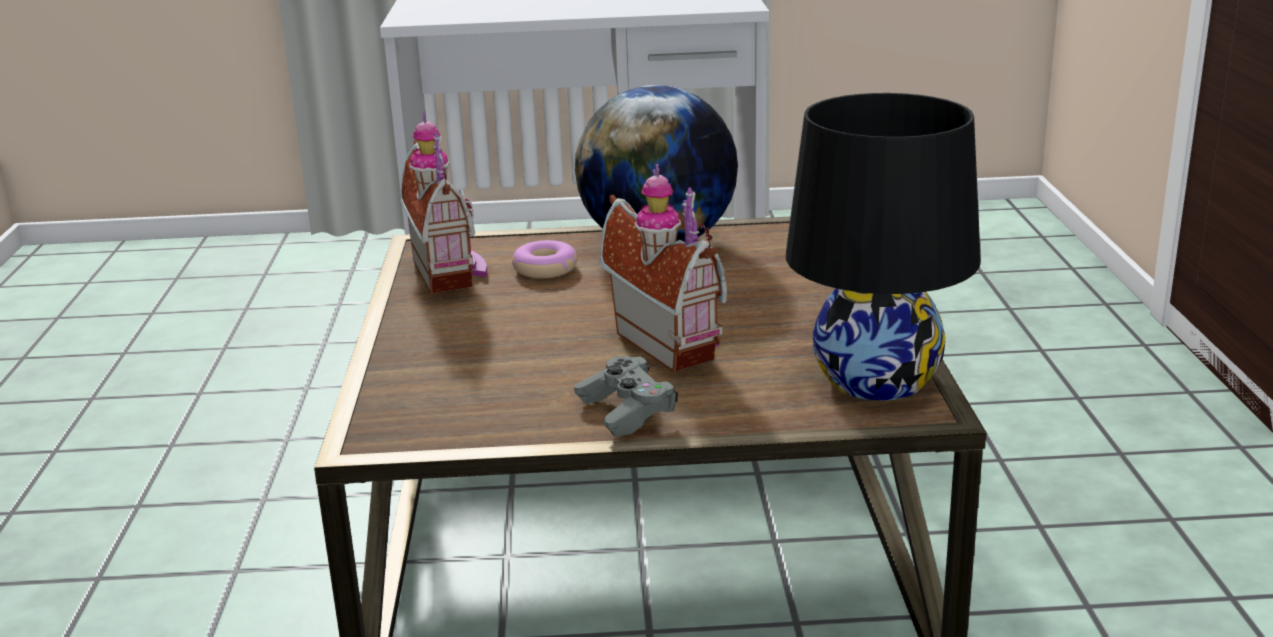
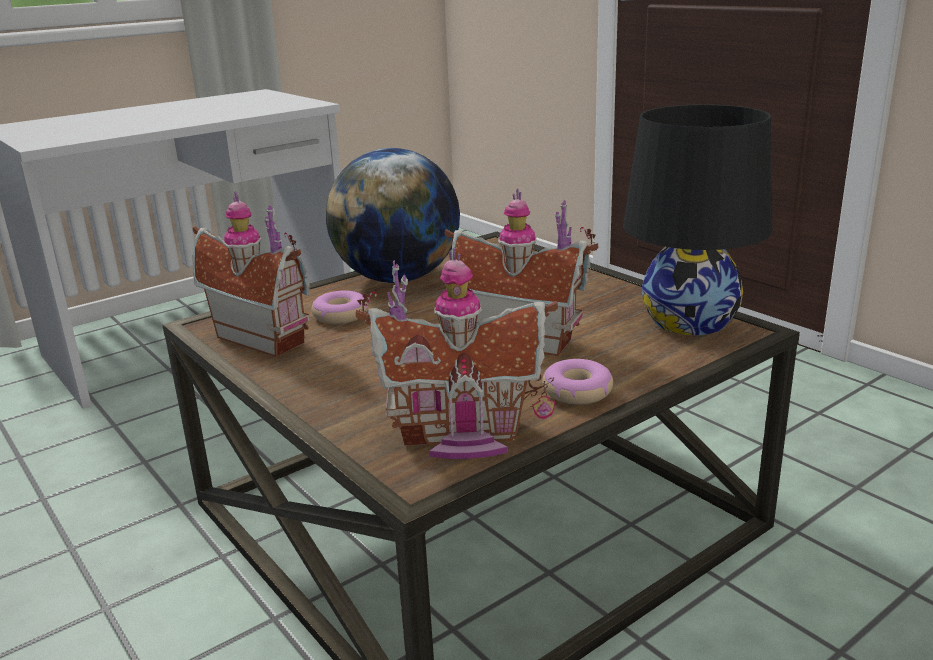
camera: 35 degrees left, 0 degrees up
grey game controller [574,356,678,437] -> donut [542,359,613,404]
none -> toy house [356,248,558,459]

